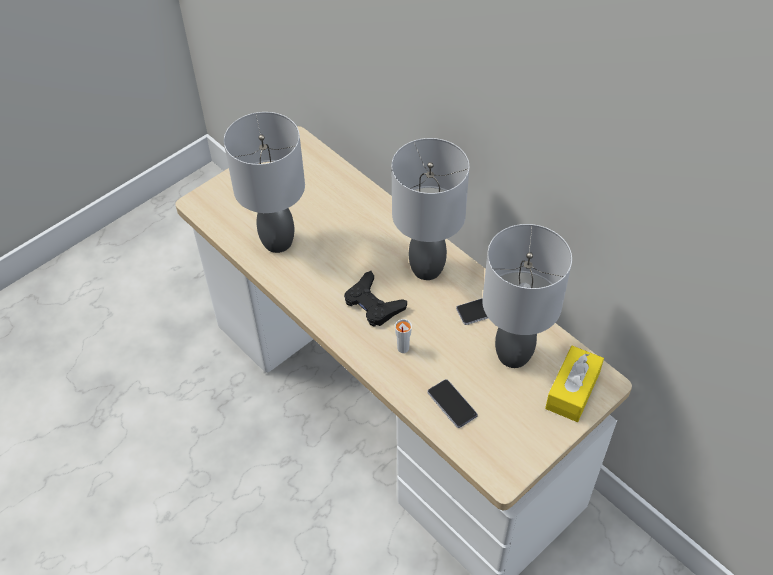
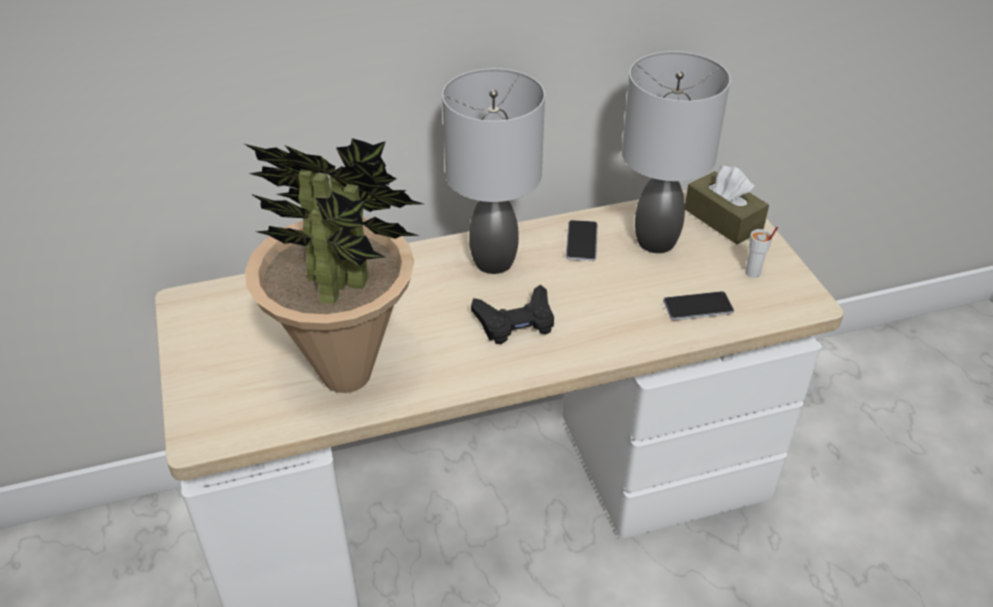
camera: 65 degrees left, 10 degrees down
grey table lamp [224,112,305,253] -> potted plant [244,138,423,393]
white cup [395,319,412,353] -> white cup moved to [745,227,778,278]
yellow tissue box [545,346,604,422] -> brown tissue box [685,166,769,244]

